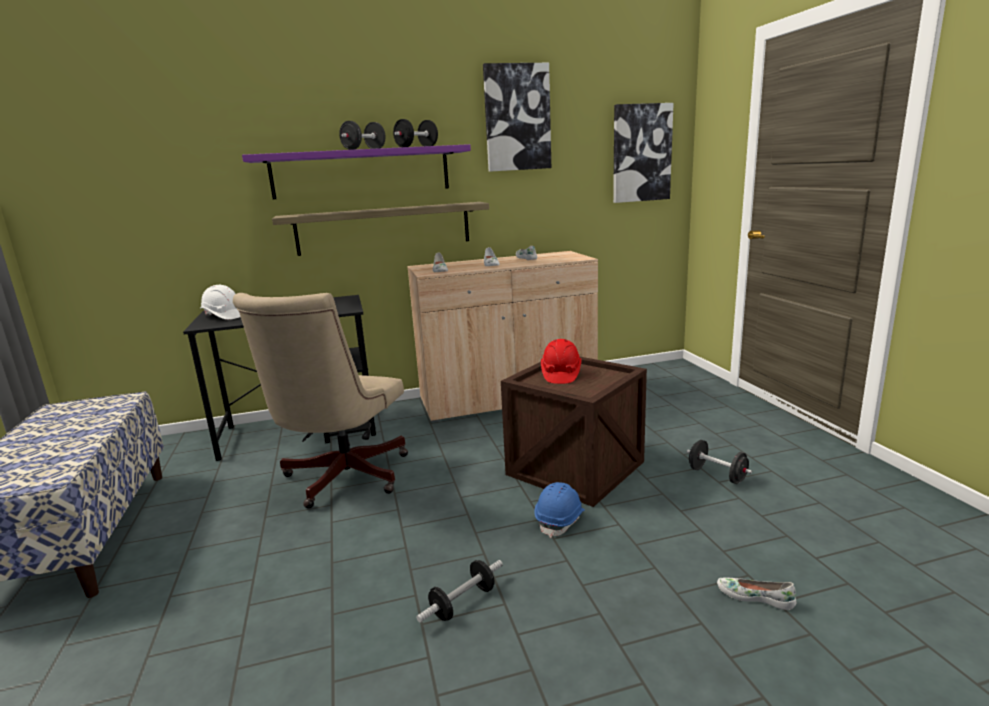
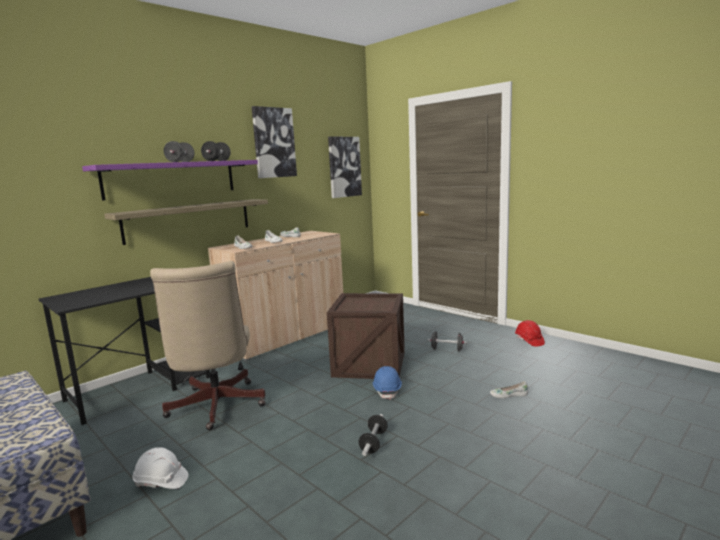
camera: 30 degrees left, 5 degrees down
white hard hat [200,285,240,320] -> white hard hat moved to [133,447,188,489]
red hard hat [541,339,581,384] -> red hard hat moved to [515,320,545,347]

